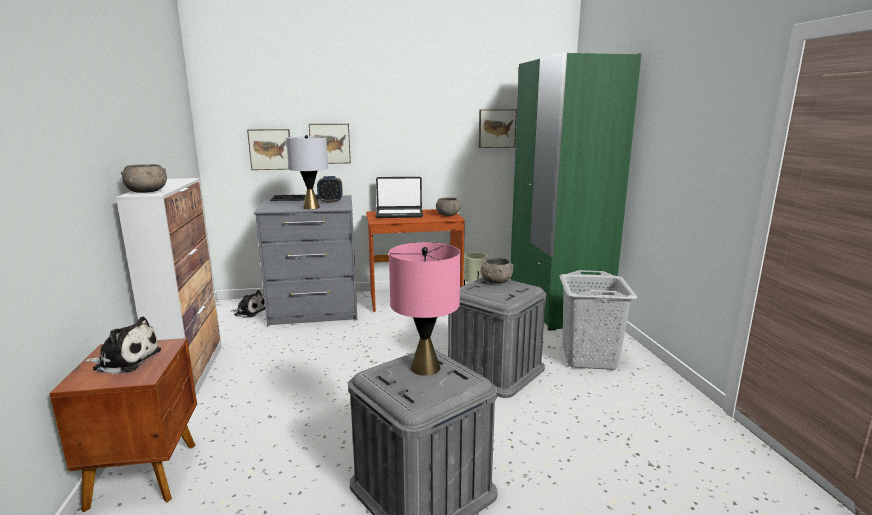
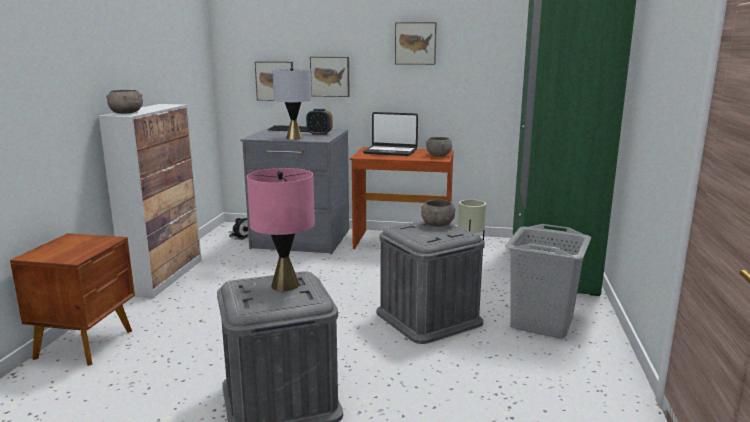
camera: 20 degrees right, 0 degrees up
plush toy [85,317,161,374] -> none
picture [479,109,517,148] -> picture moved to [395,22,437,65]

